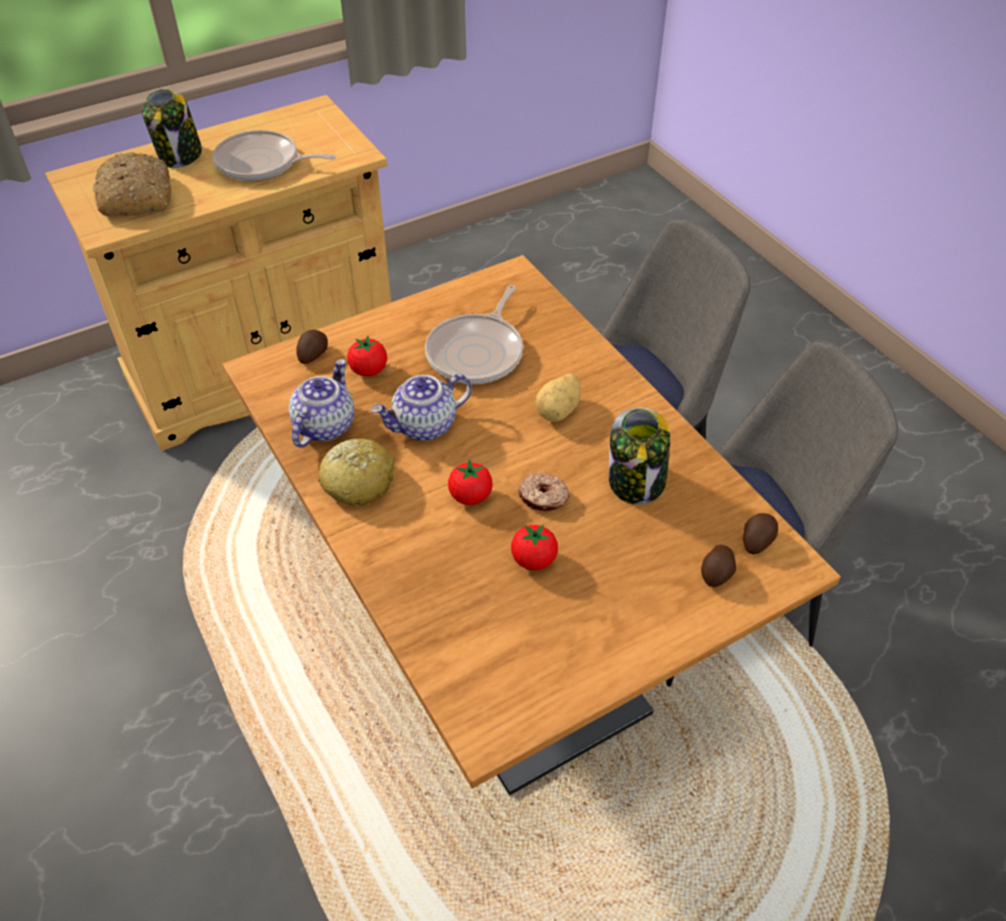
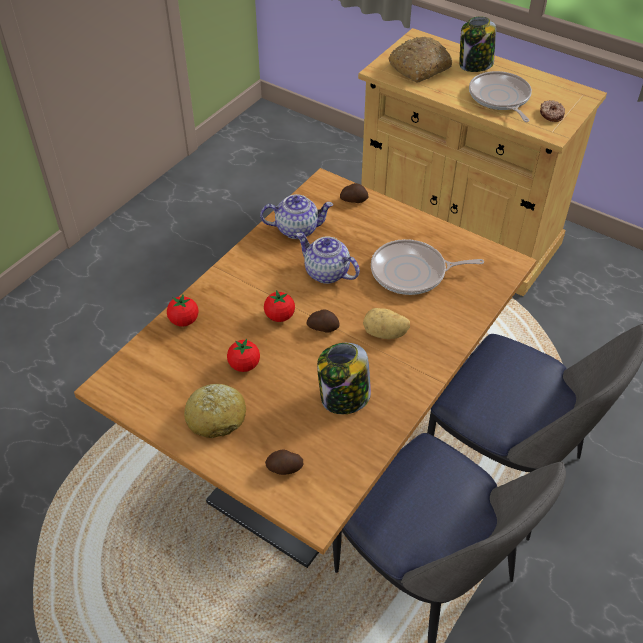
camera: 65 degrees right, 0 degrees up
bread [318,439,395,506] -> bread moved to [184,384,246,438]
tomato [347,335,387,377] -> tomato moved to [167,295,199,327]
donut [518,473,570,511] -> donut moved to [540,100,565,122]
potato [743,513,778,554] -> potato moved to [307,309,339,333]

